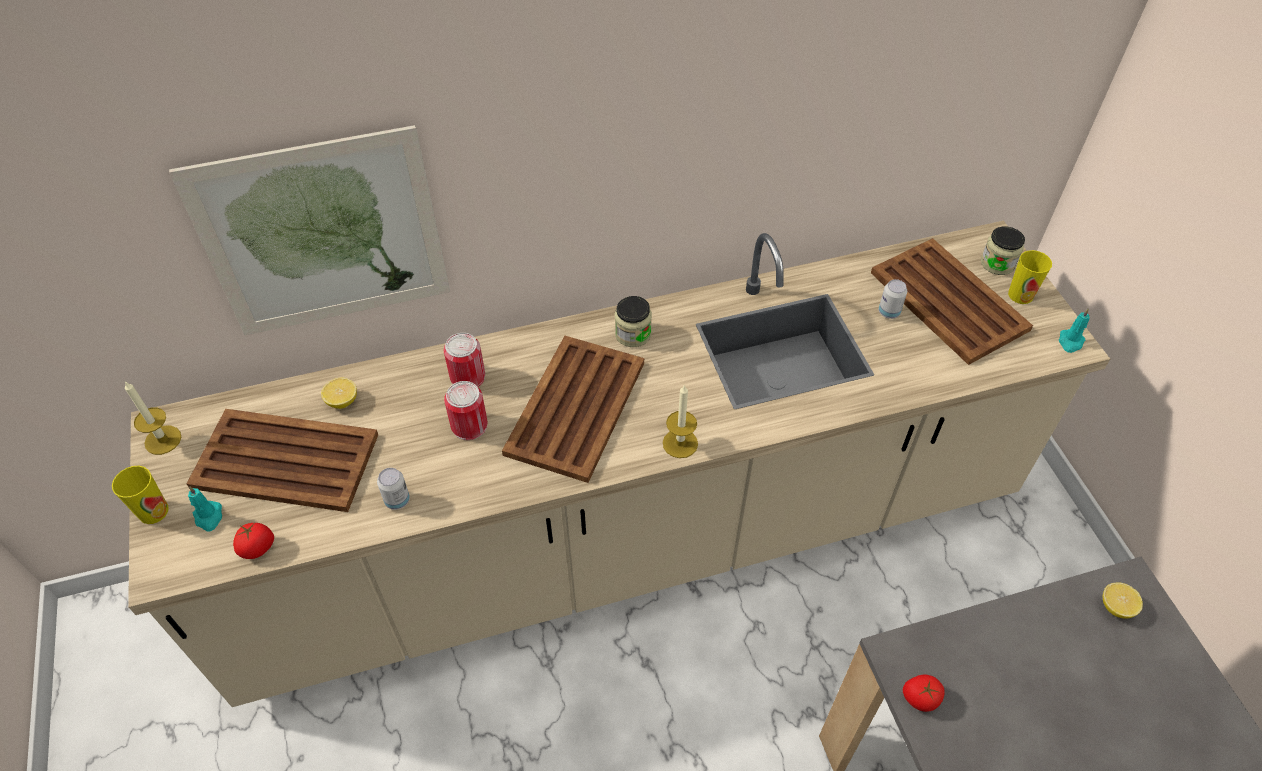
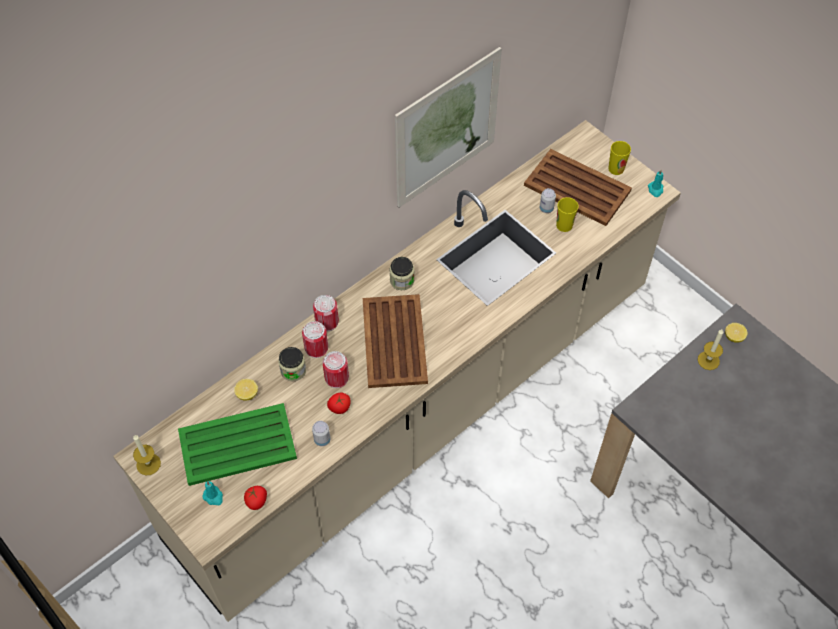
camera: 25 degrees left, 5 degrees up
cup [112,466,169,524] -> cup moved to [556,197,579,232]
picture [169,125,450,335] -> picture moved to [395,47,502,208]
brown tray [187,409,378,512] -> green tray [178,403,297,486]
candle [663,384,698,458] -> candle moved to [698,330,723,370]
tomato [903,674,945,712] -> tomato moved to [327,393,351,414]
jar [981,226,1025,275] -> jar moved to [278,347,306,382]
none -> can [313,295,339,332]

